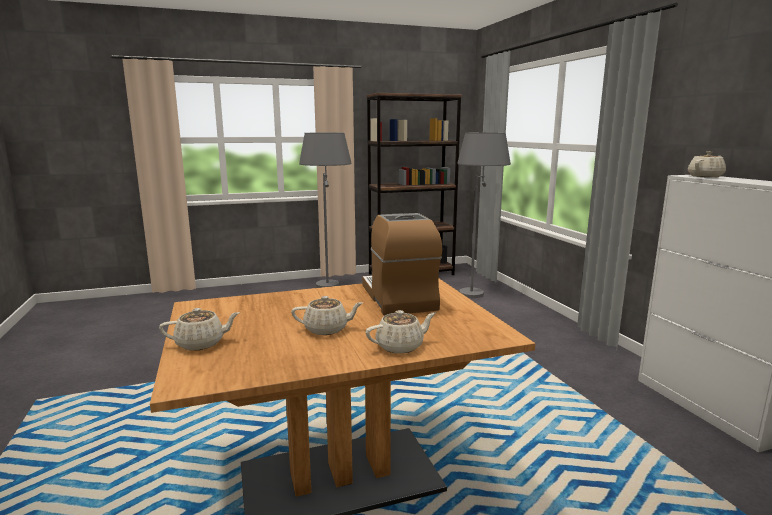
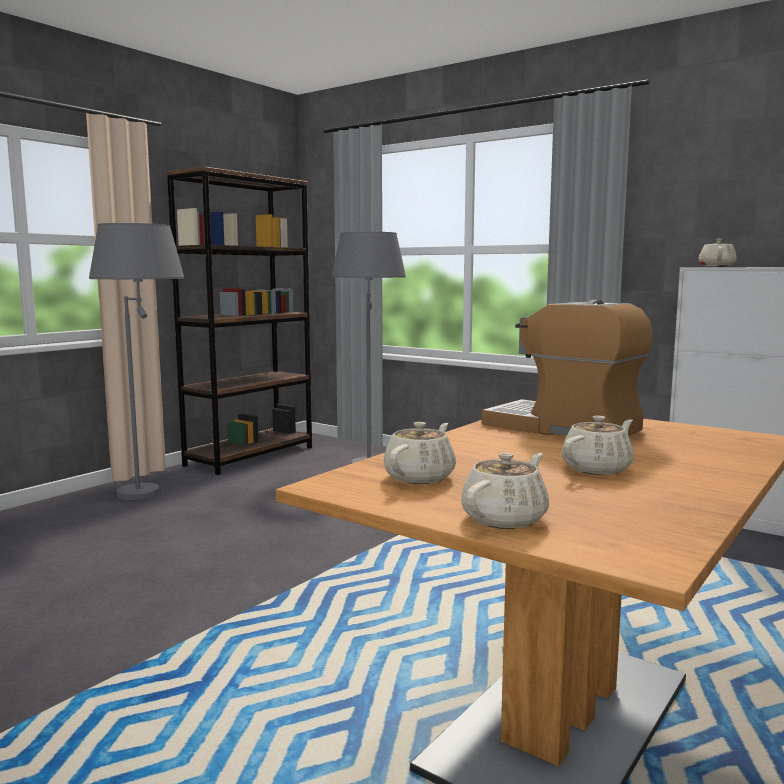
camera: 35 degrees left, 5 degrees down
beige teapot [366,310,436,354] -> beige teapot moved to [384,422,456,484]

